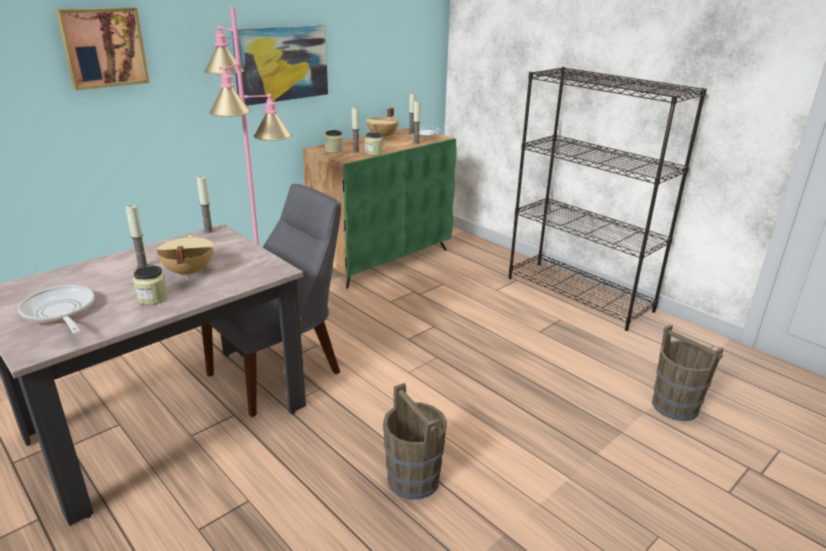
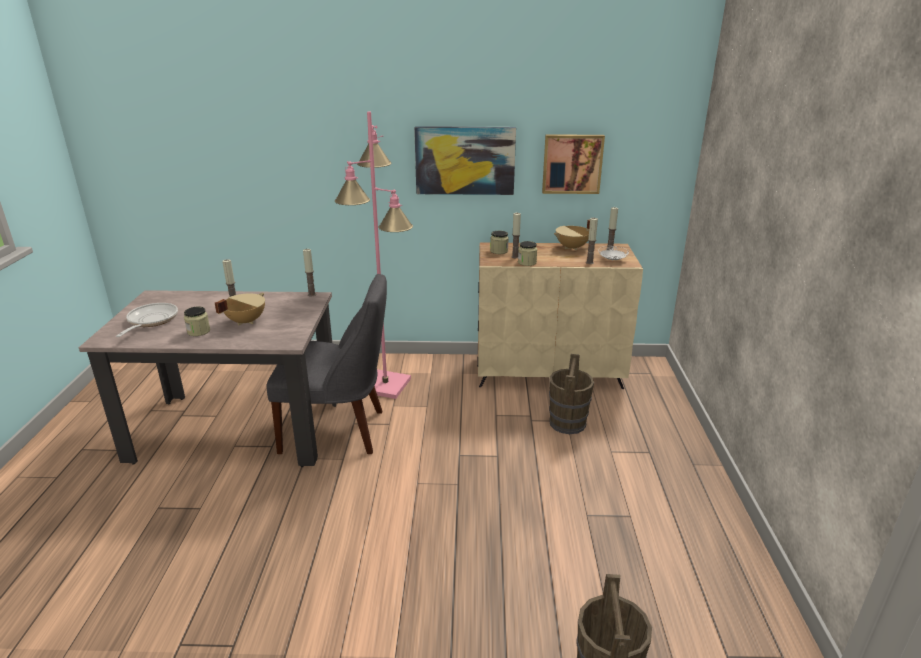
camera: 45 degrees right, 0 degrees up
picture [56,7,150,90] -> picture moved to [542,134,605,194]
green cabinet [303,128,457,289] -> beige cabinet [477,242,643,389]
brown bucket [383,383,447,500] -> brown bucket moved to [549,354,594,434]
black bookcase [509,67,707,331] -> none

